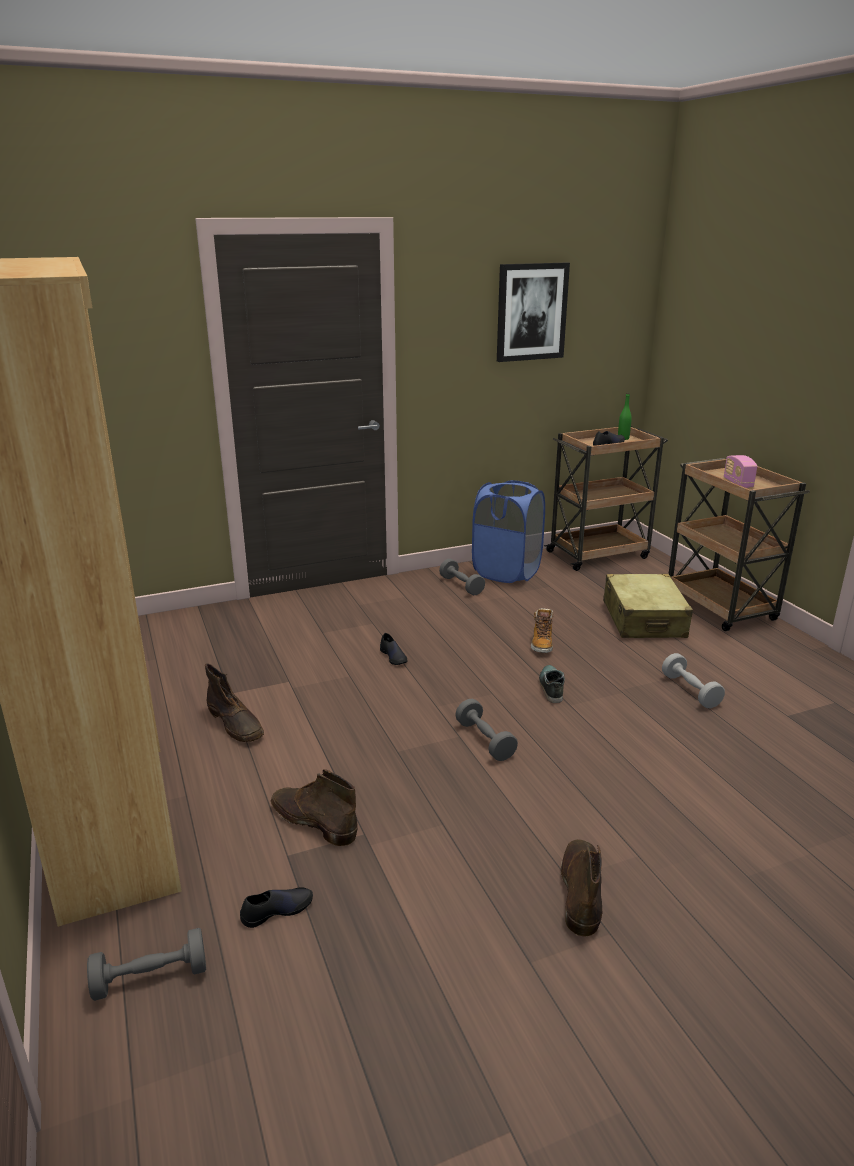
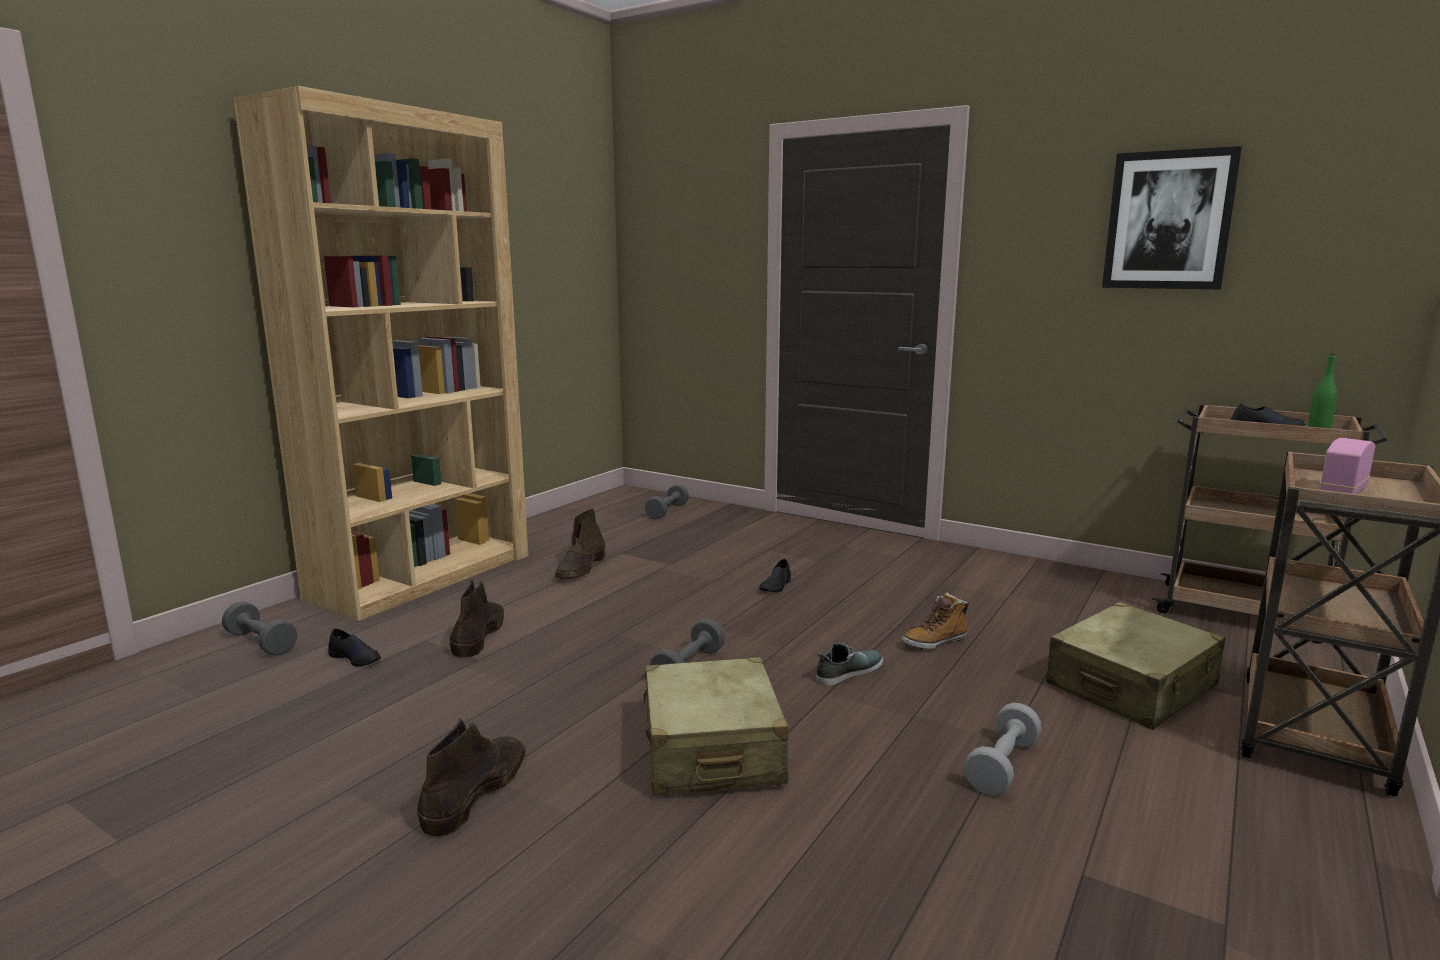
camera: 55 degrees right, 10 degrees down
grey dumbbell [439,559,485,595] -> grey dumbbell moved to [645,484,689,519]
blue laundry basket [472,480,545,583] -> none
brown boot [561,839,602,936] -> brown boot turned 45 degrees counterclockwise [417,718,526,837]
none -> beige suitcase [641,657,789,795]

